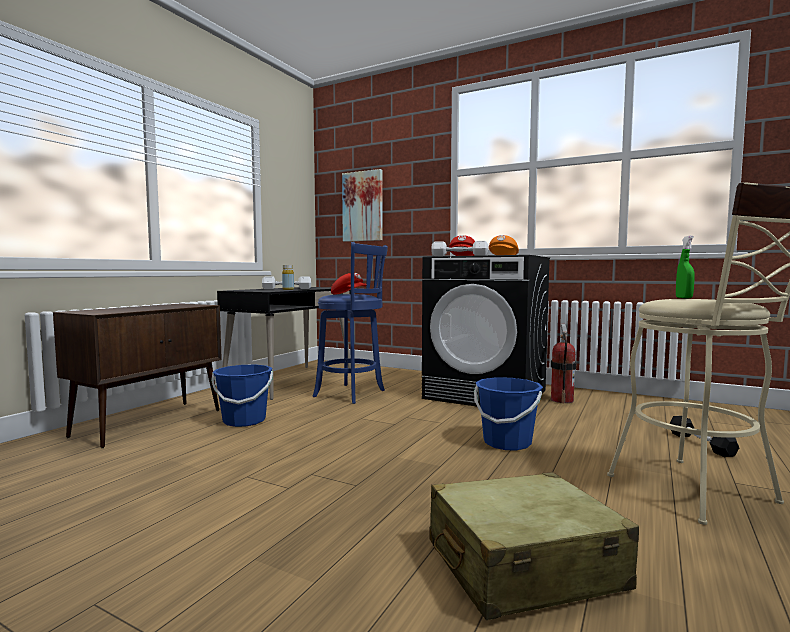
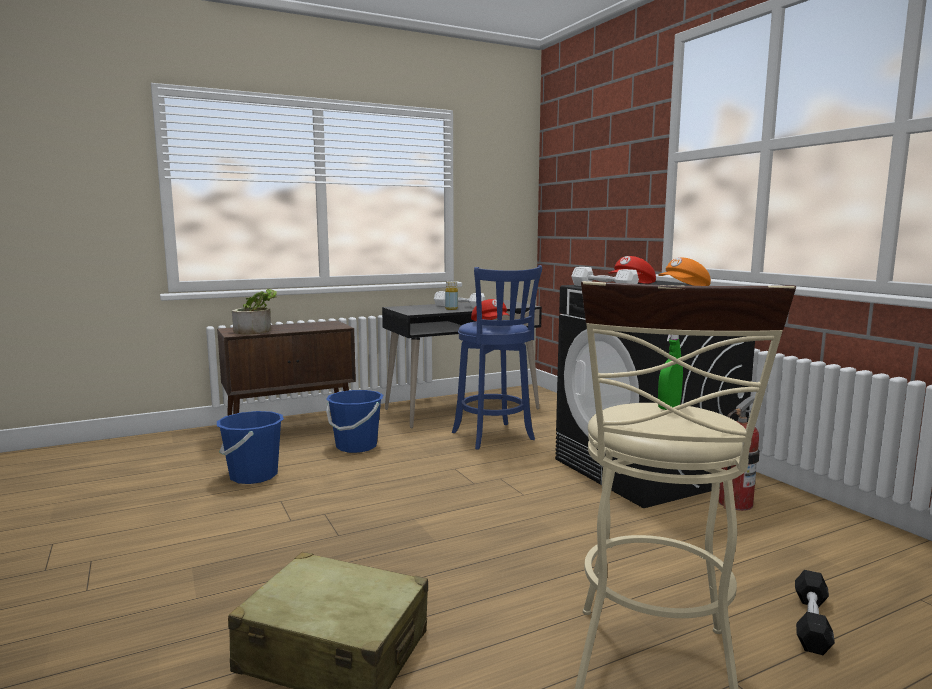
camera: 35 degrees right, 5 degrees up
picture [342,169,383,242] -> none
blue bucket [474,377,543,451] -> blue bucket moved to [217,411,284,484]
none -> potted plant [232,289,277,334]

